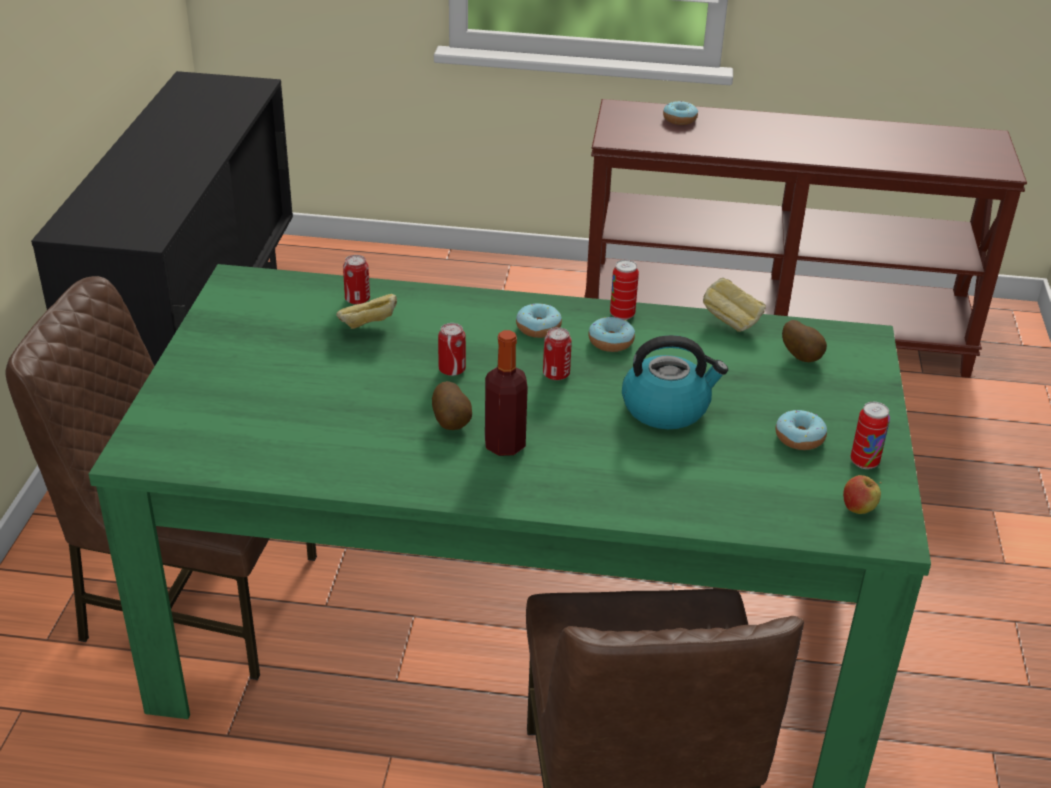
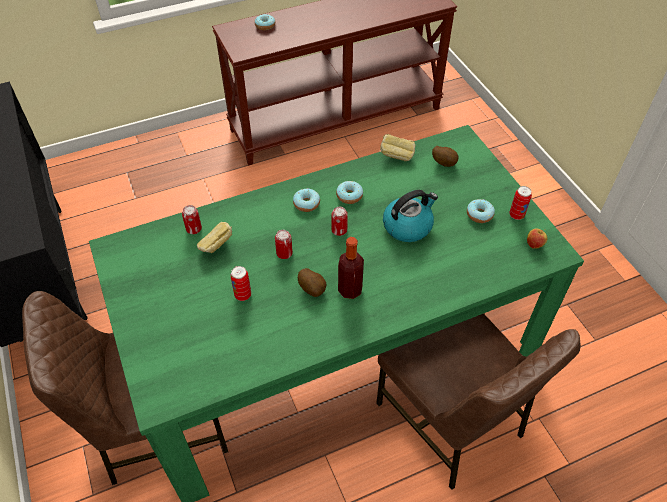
camera: 30 degrees left, 15 degrees up
can [610,260,639,320] -> can moved to [230,266,251,301]

